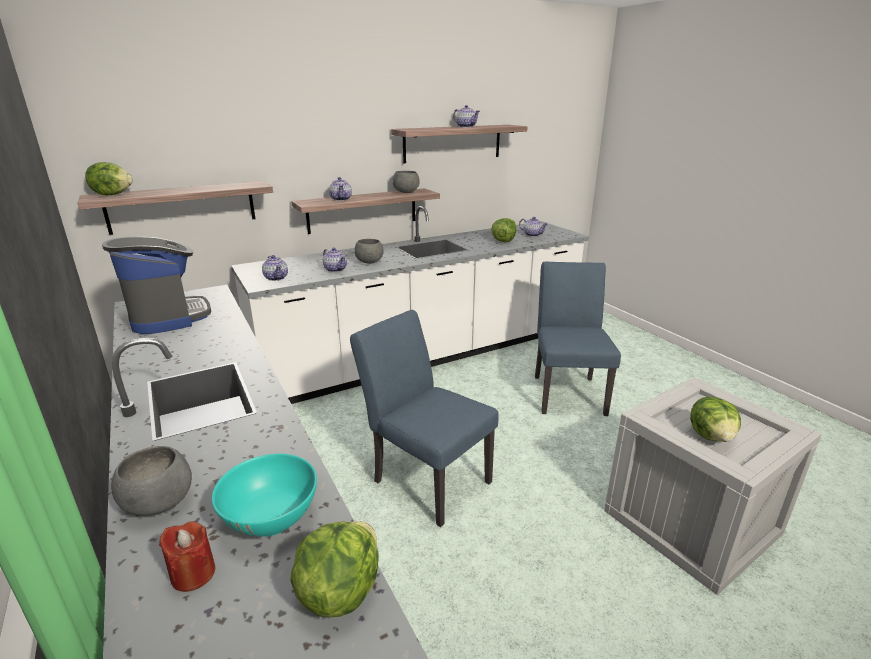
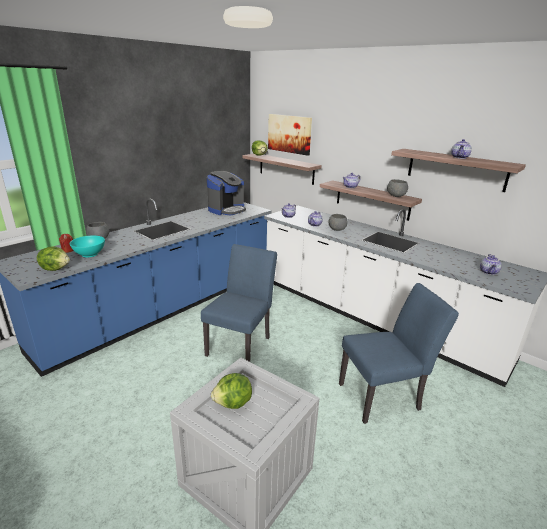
camera: 70 degrees right, 0 degrees up
lettuce [491,218,516,242] -> none
none -> picture [268,114,312,156]

